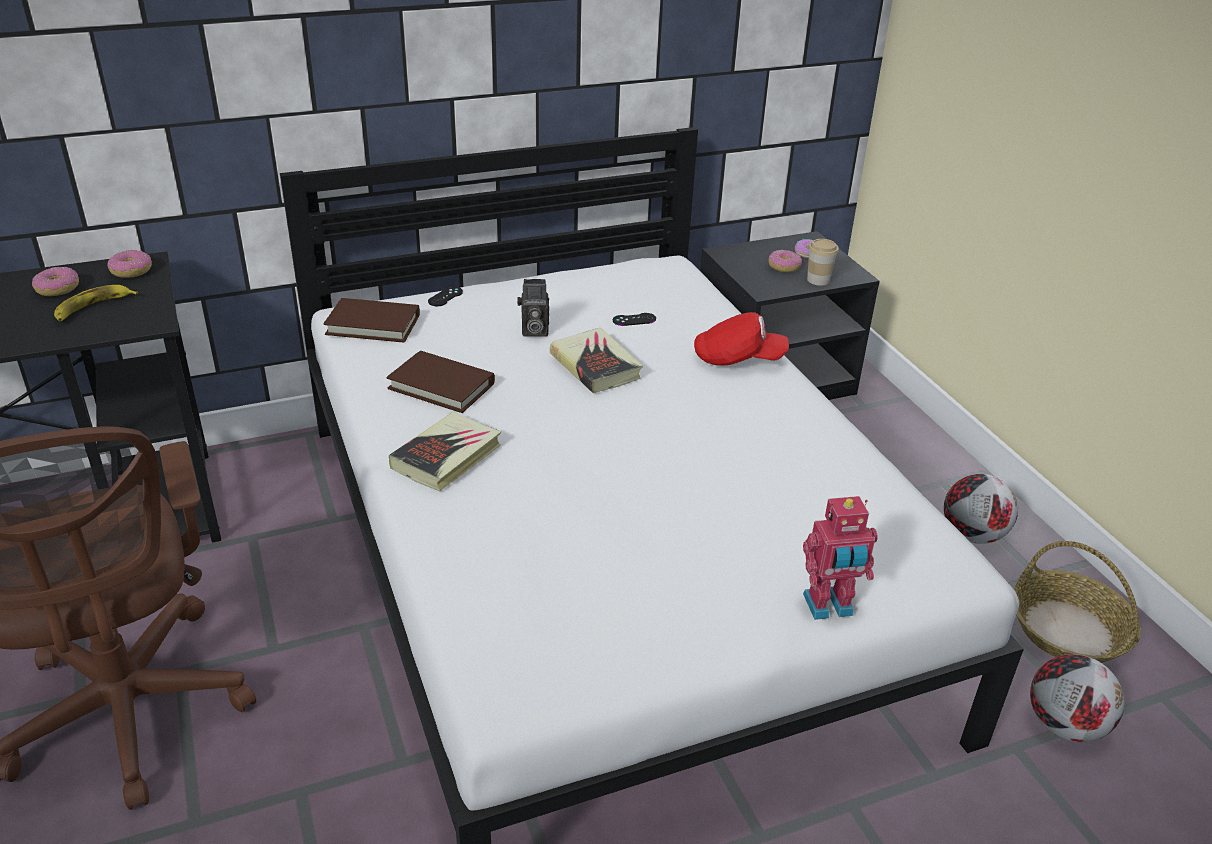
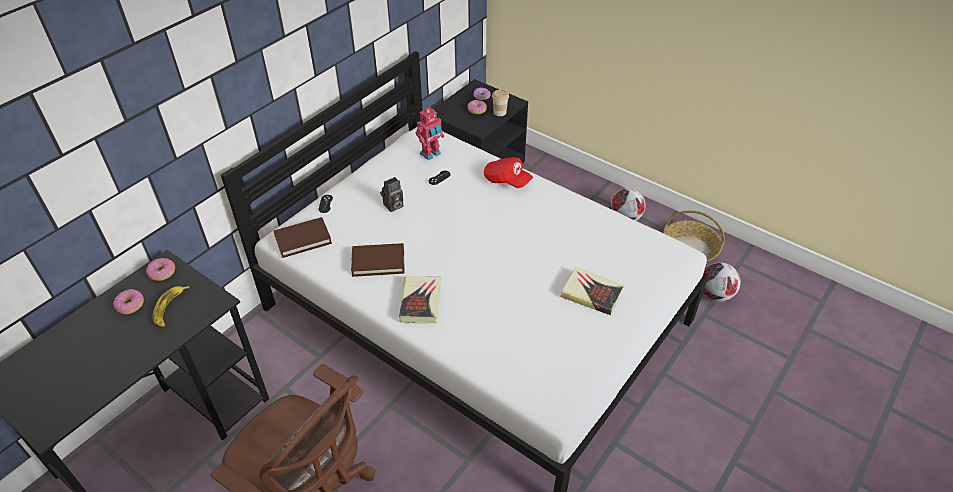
camera: 30 degrees left, 10 degrees up
book [550,327,643,393] -> book moved to [560,267,624,315]
red cap [694,312,789,366] -> red cap turned 60 degrees clockwise [484,157,533,188]
toy robot [803,496,878,620] -> toy robot moved to [416,107,444,160]

